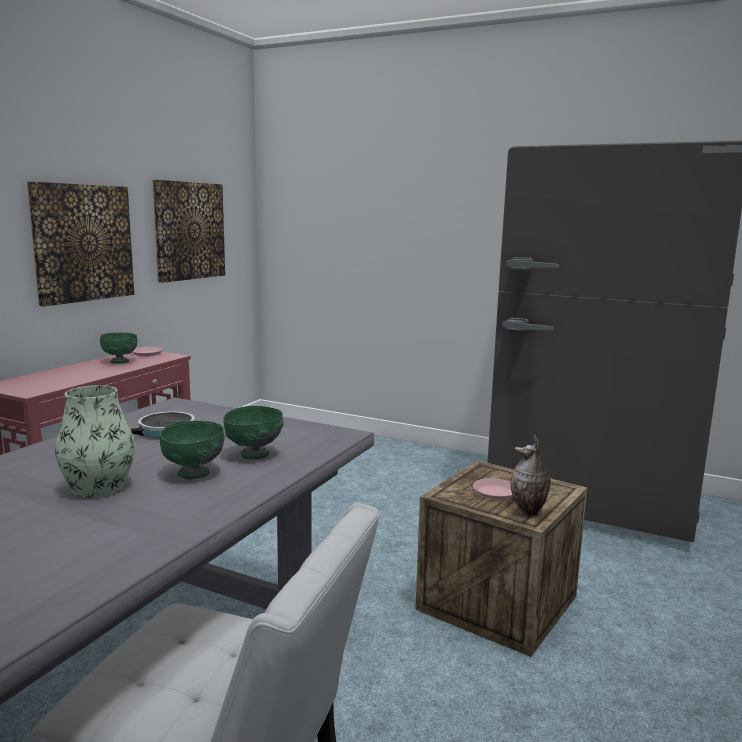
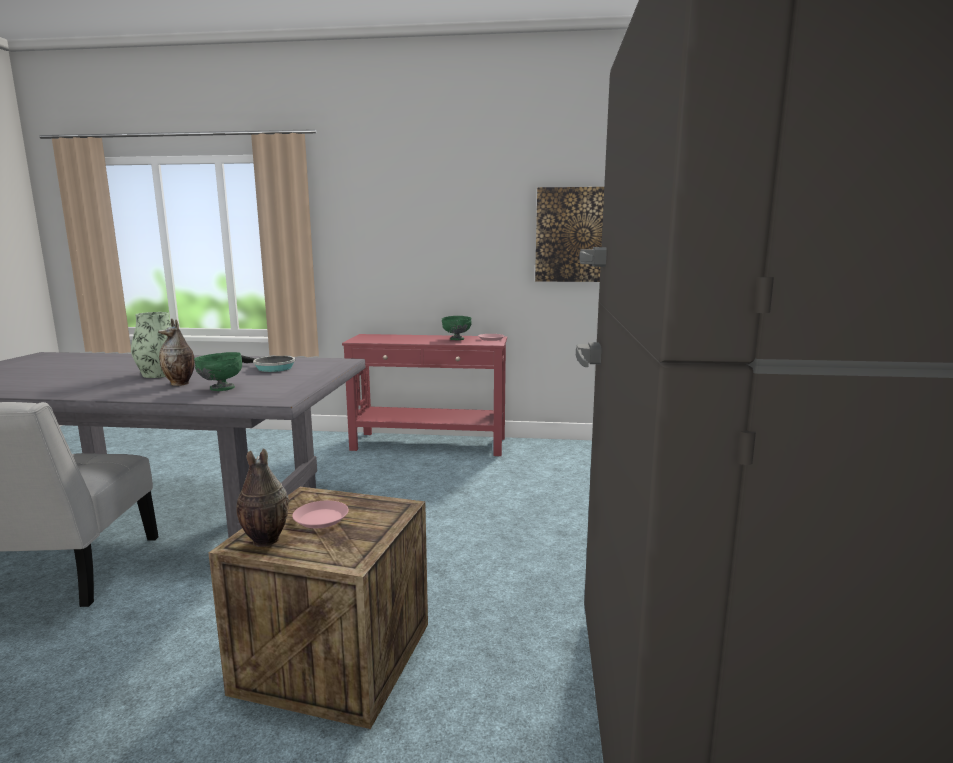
camera: 70 degrees right, 0 degrees up
picture [27,181,134,307] -> none
green bowl [160,421,225,479] -> vase [158,319,195,386]

